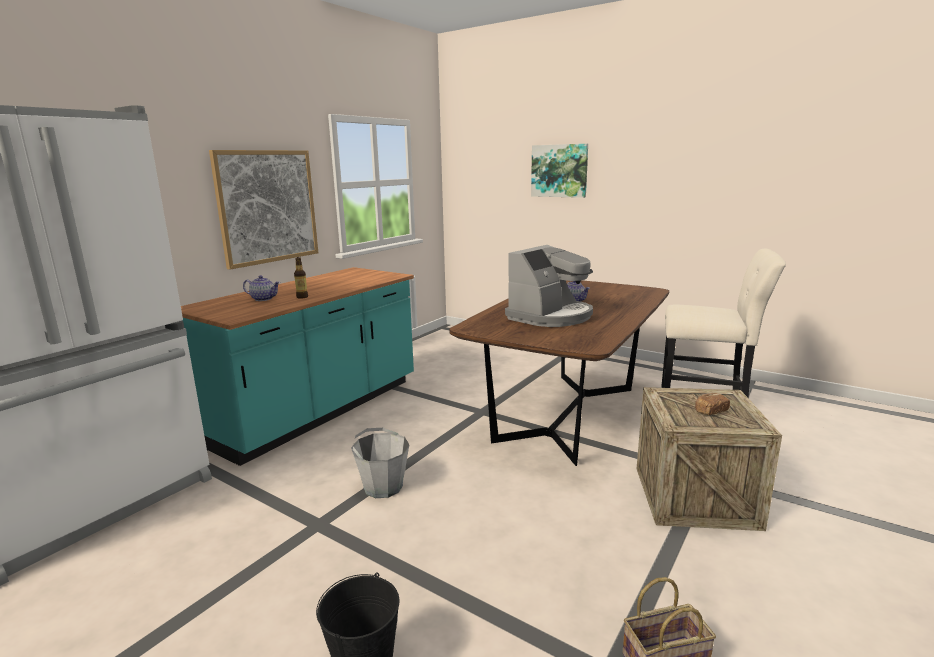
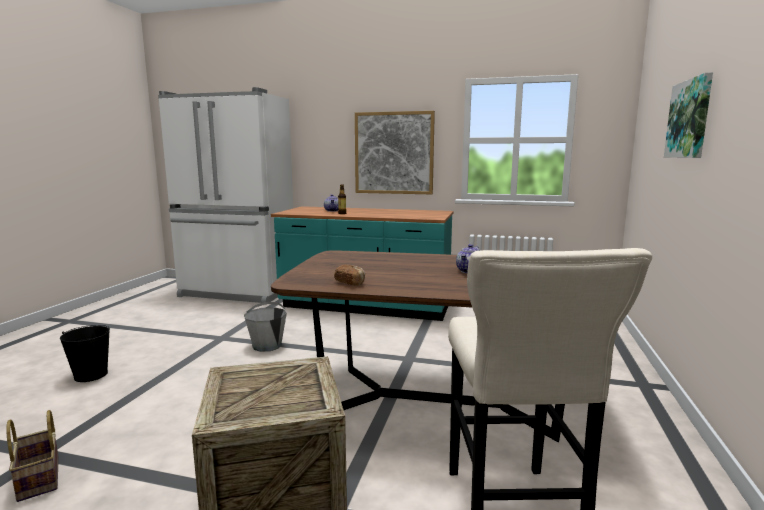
camera: 70 degrees right, 5 degrees down
coffee machine [505,245,593,327] -> none
bread [695,393,730,415] -> bread moved to [334,265,365,286]

